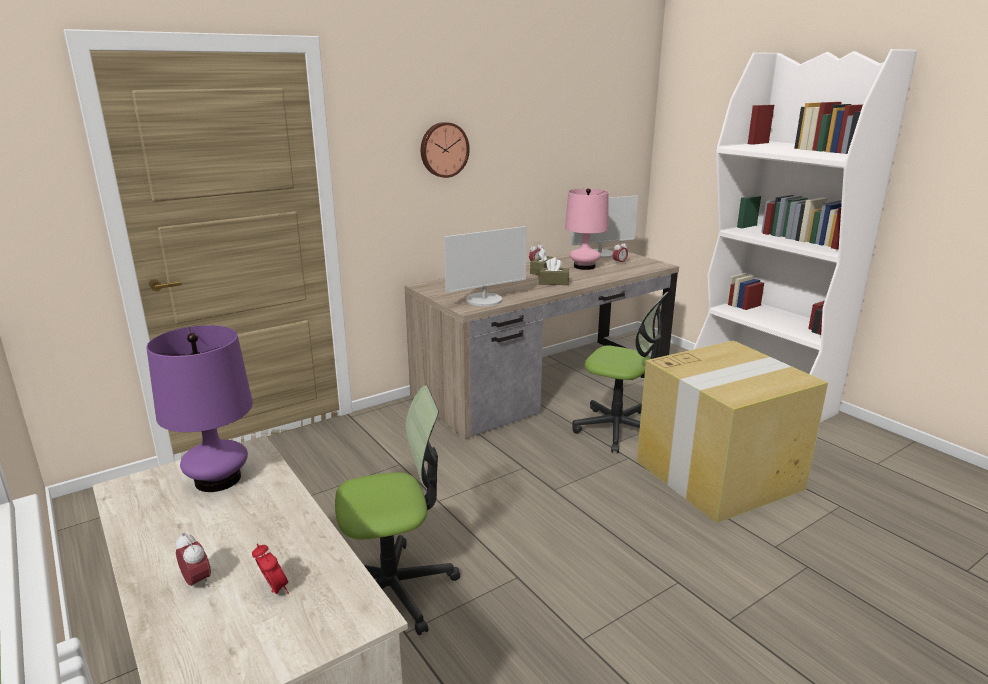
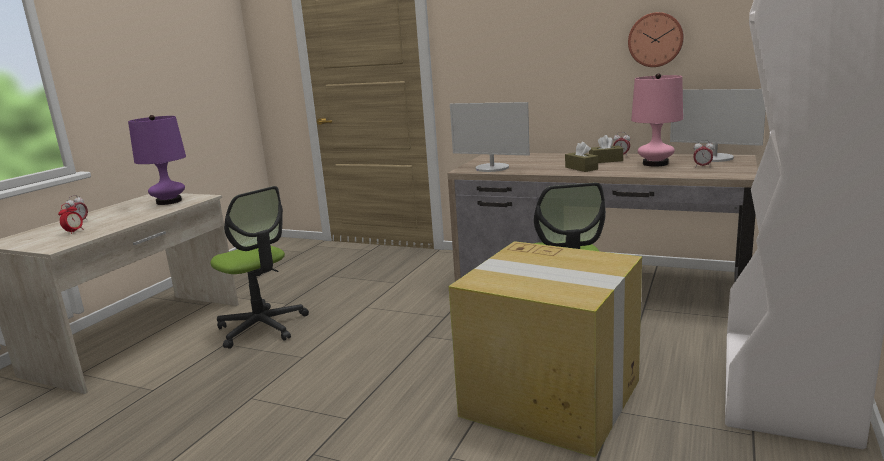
camera: 60 degrees right, 5 degrees down
wall clock [421,122,470,178] -> wall clock moved to [628,12,684,67]

